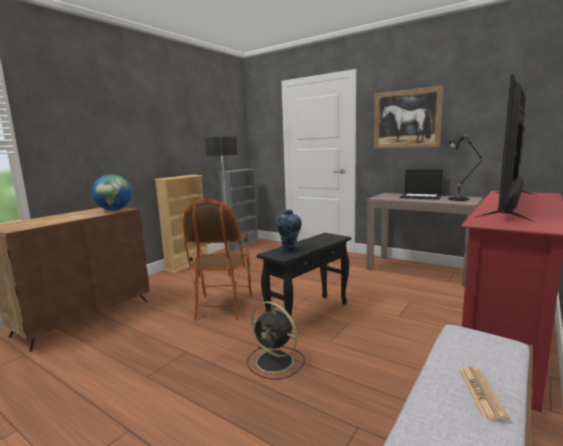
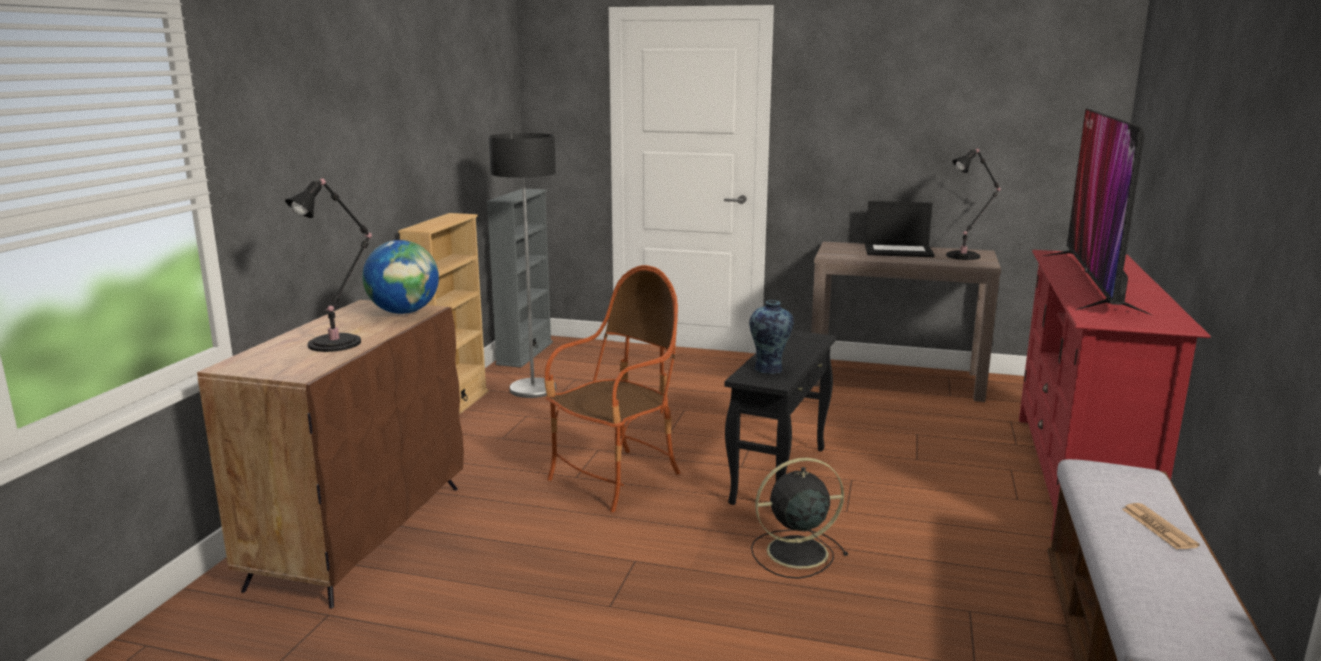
camera: 20 degrees left, 5 degrees up
armchair [183,199,252,320] -> armchair turned 120 degrees counterclockwise [544,265,680,513]
black fan [247,301,304,380] -> black fan turned 150 degrees clockwise [751,458,848,579]
picture [374,86,443,149] -> none
none -> black table lamp [285,178,372,352]

